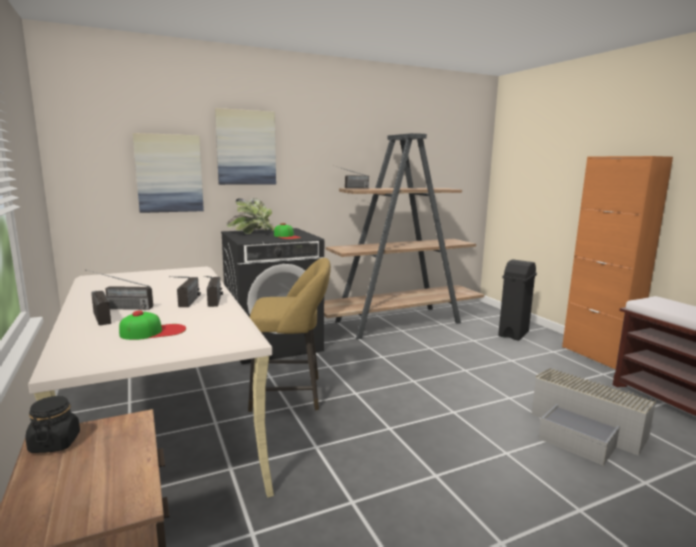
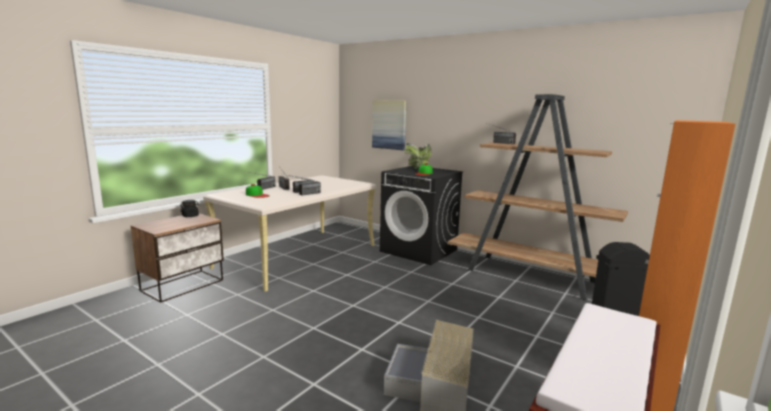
camera: 60 degrees right, 0 degrees up
picture [215,108,276,185] -> none
yellow stool [248,258,331,412] -> none

